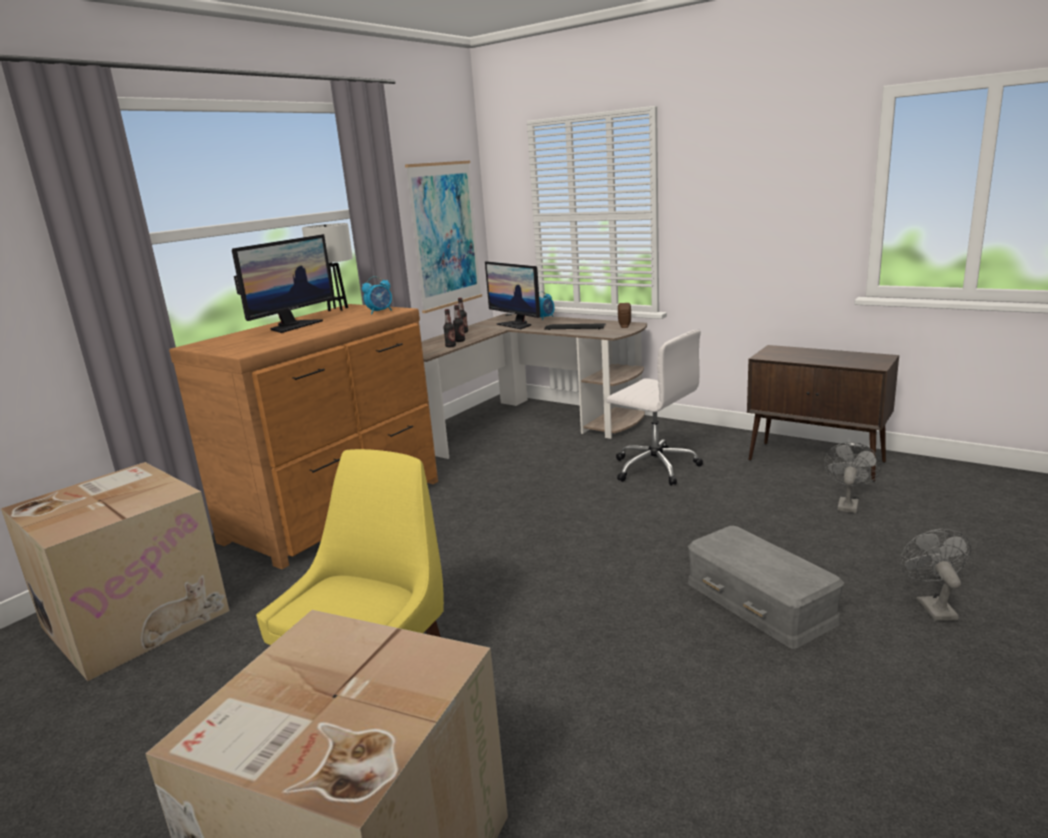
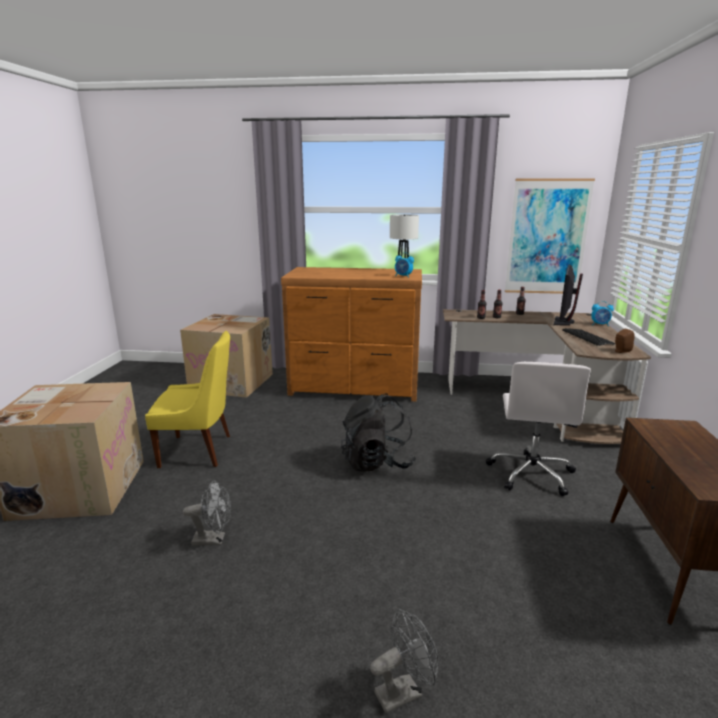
camera: 60 degrees right, 0 degrees up
monitor [232,234,334,333] -> none
grey storage box [688,526,844,649] -> none
grey fan [824,442,881,513] -> grey fan moved to [183,481,231,545]
none -> black backpack [341,393,416,472]

